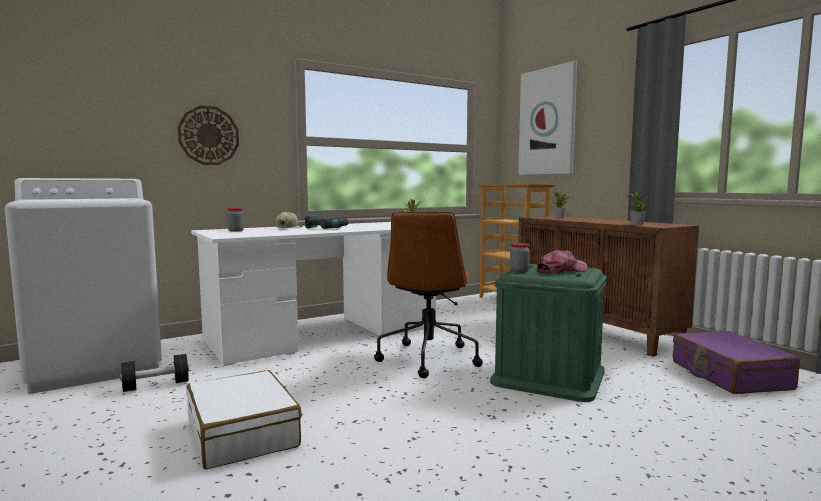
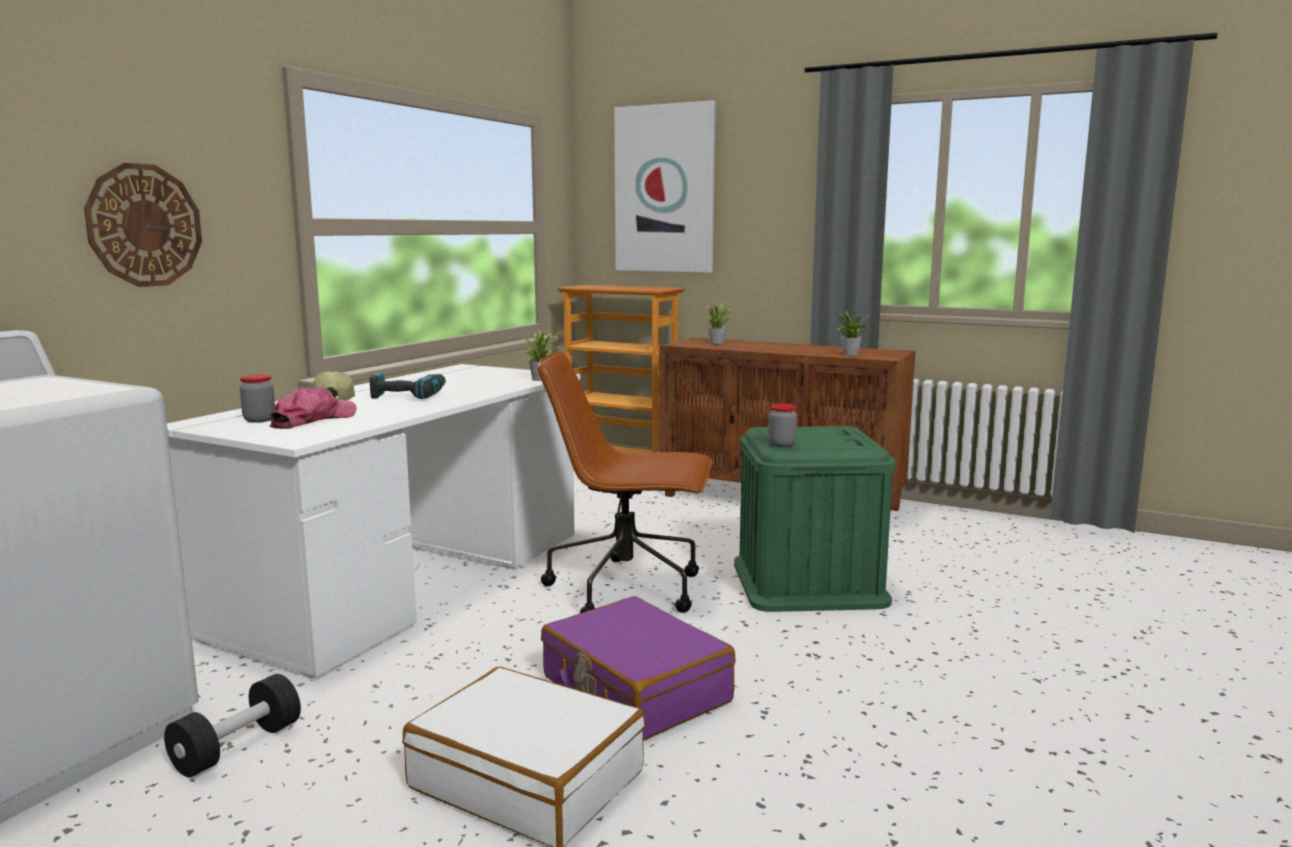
camera: 30 degrees left, 5 degrees up
brown office chair [374,211,483,378] -> brown office chair turned 120 degrees clockwise [538,352,713,613]
cap [536,250,587,274] -> cap moved to [270,387,357,429]
purple suitcase [673,331,800,394] -> purple suitcase moved to [541,596,736,741]

